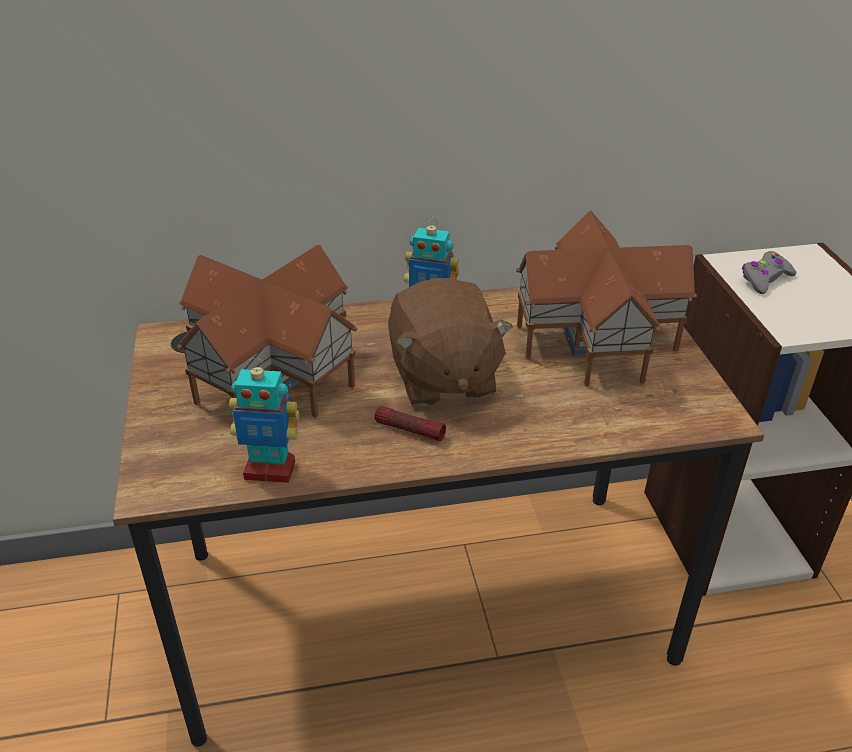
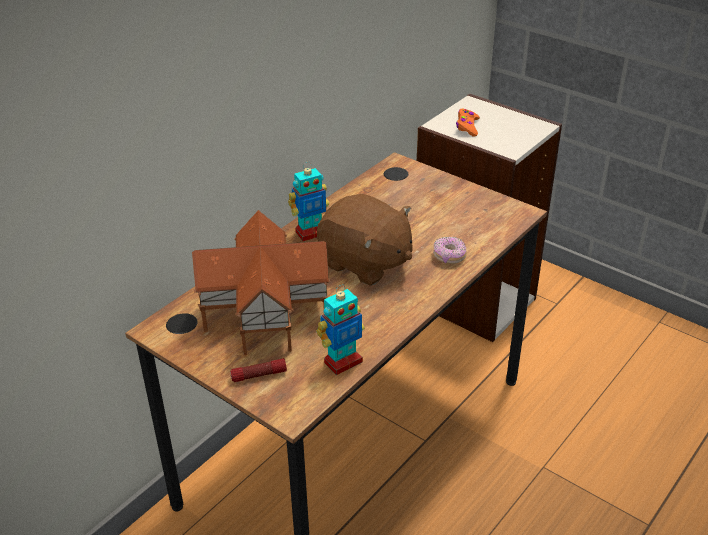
camera: 40 degrees left, 0 degrees up
flashlight [374,406,446,441] -> flashlight moved to [230,358,287,382]
toy house [516,211,697,386] -> none
grey game controller [742,251,797,294] -> orange game controller [456,108,480,137]
none -> donut [433,237,467,264]

